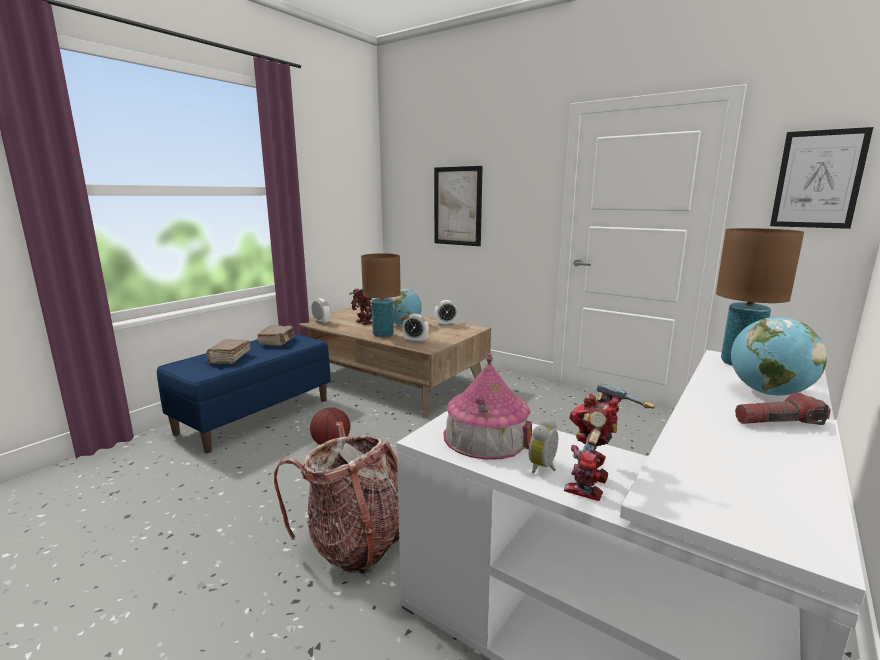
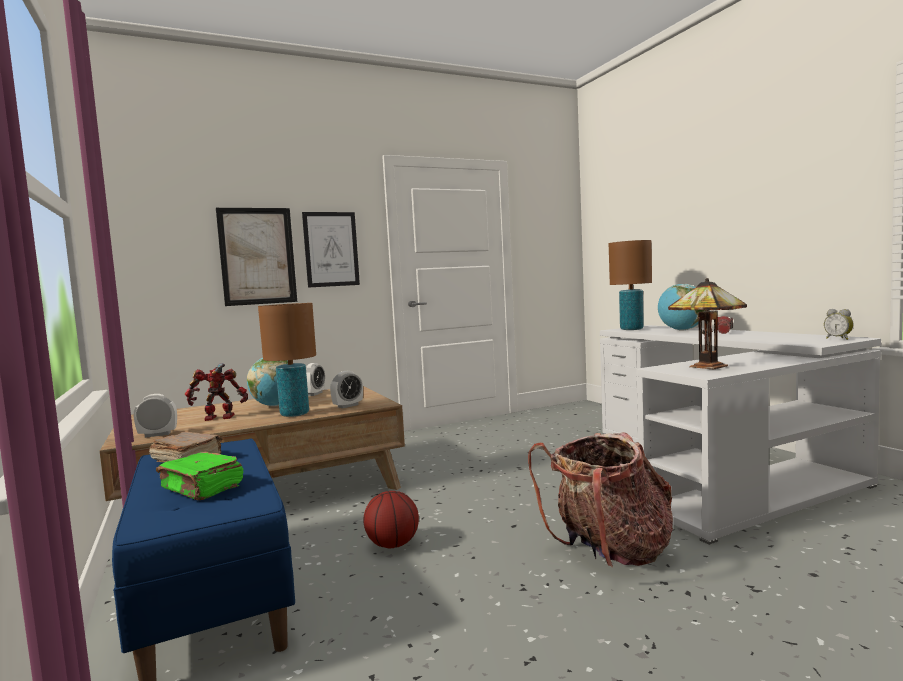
camera: 60 degrees left, 10 degrees down
brown book [206,339,250,364] -> green book [156,452,244,500]
toy house [443,353,532,460] -> table lamp [668,278,747,369]
alarm clock [529,418,558,473] -> alarm clock moved to [824,309,854,340]
toy robot [564,383,655,501] -> none
picture [770,127,873,229] -> picture moved to [302,212,360,288]

